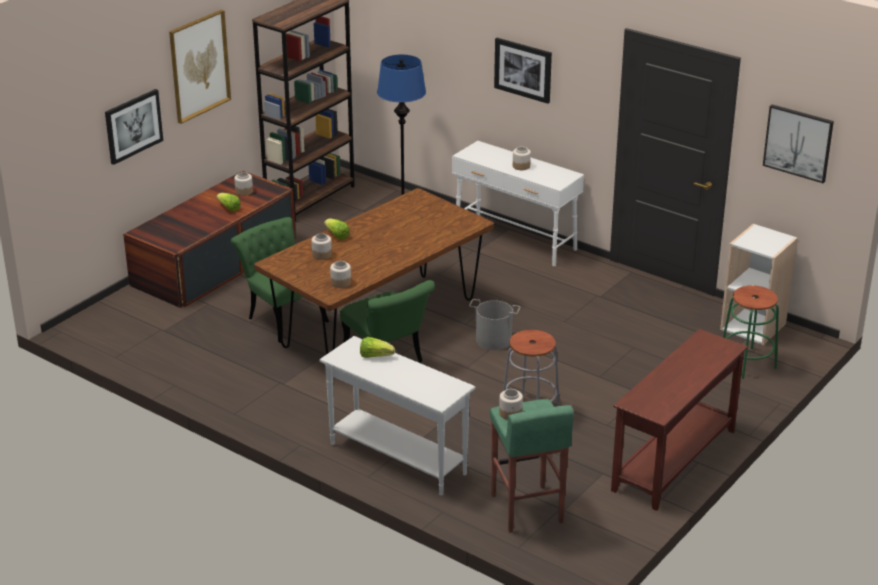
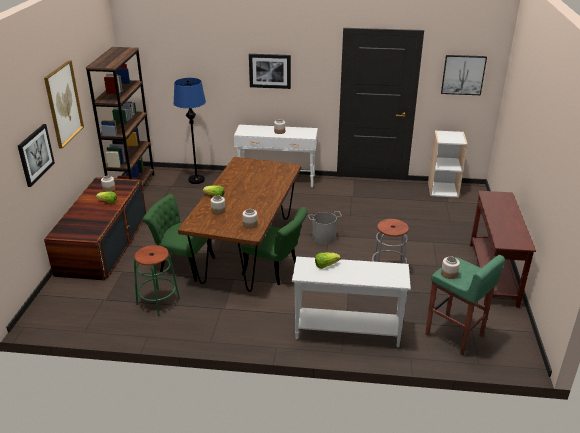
camera: 30 degrees left, 0 degrees up
green stool [723,285,779,379] -> green stool moved to [134,245,180,316]

